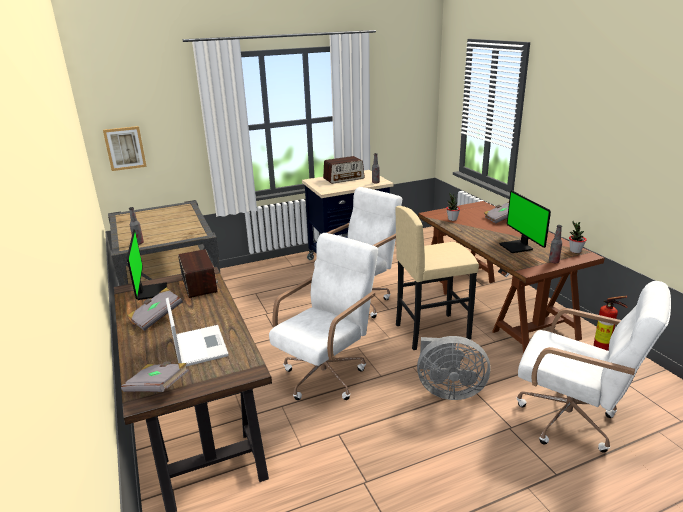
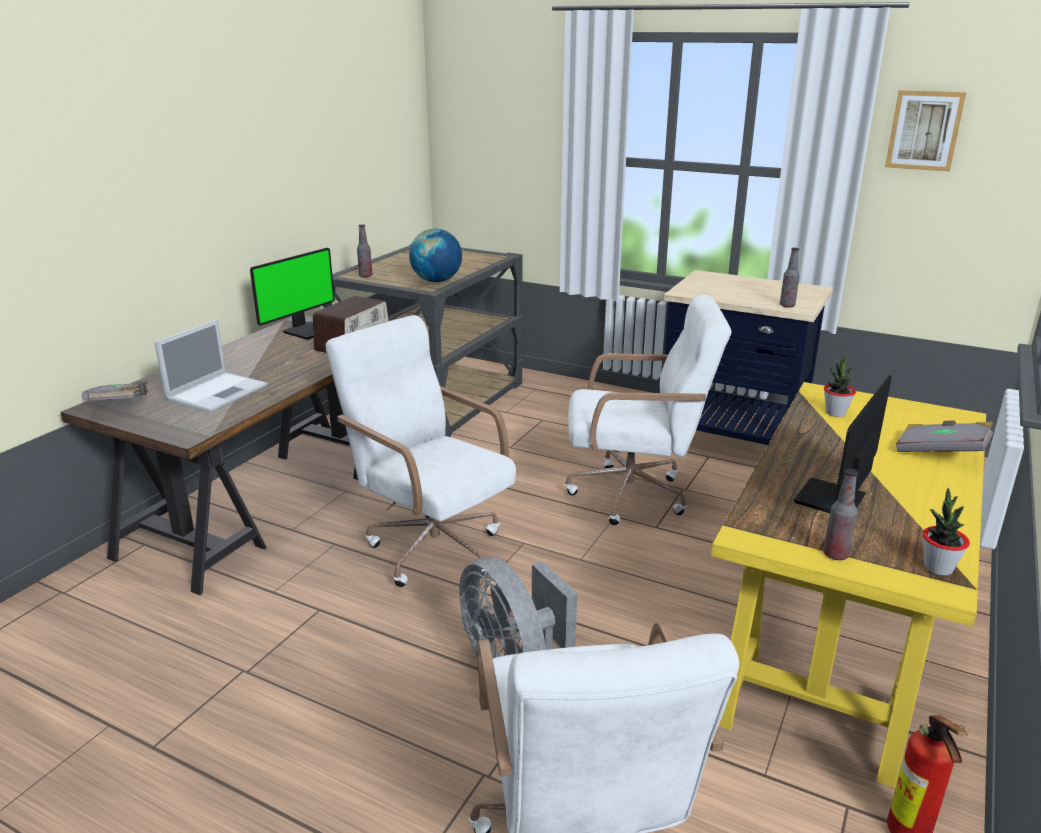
camera: 50 degrees right, 0 degrees up
picture [103,126,147,171] -> picture moved to [885,90,966,172]
grey book [128,288,183,331] -> none
white office chair [269,233,378,400] -> white office chair turned 135 degrees counterclockwise [325,315,516,587]
radio [323,156,365,184] -> none
beige stool [395,206,479,350] -> none
brown desk [418,201,605,354] -> yellow desk [711,382,986,788]
none -> globe [409,229,462,282]

